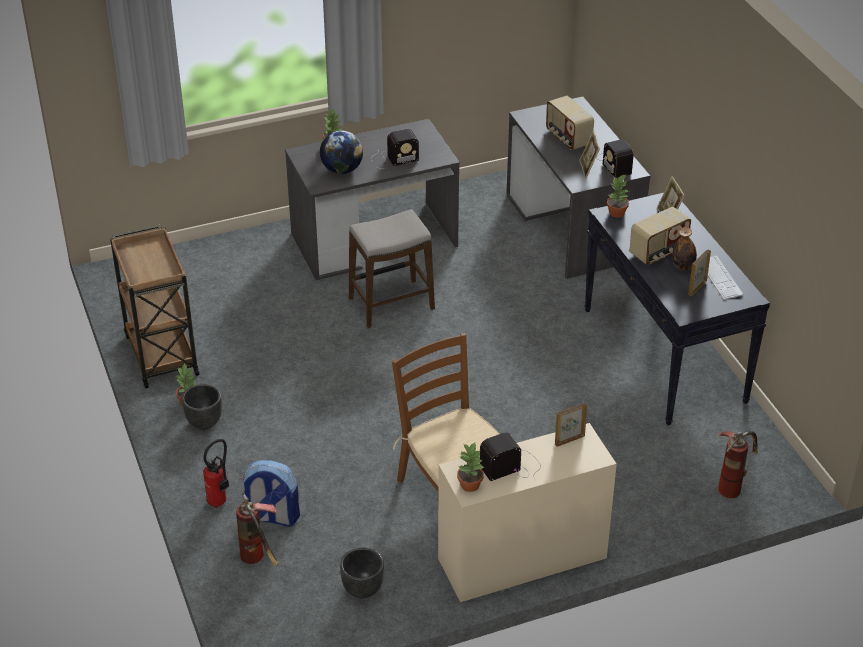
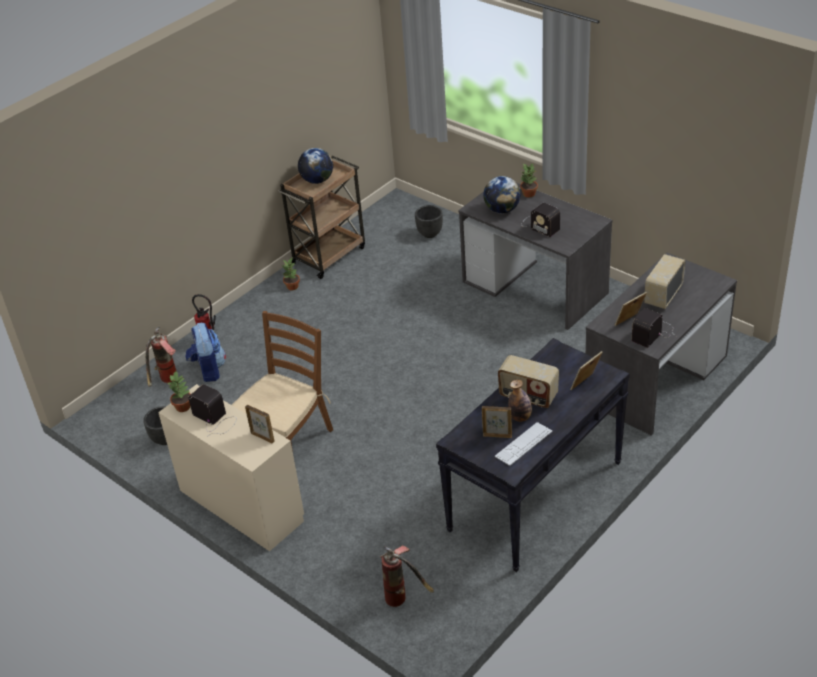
camera: 65 degrees right, 0 degrees up
black planter [182,384,222,430] -> black planter moved to [415,205,443,238]
stool [349,209,435,328] -> none
potted plant [607,175,629,217] -> none
none -> globe [298,148,333,184]

